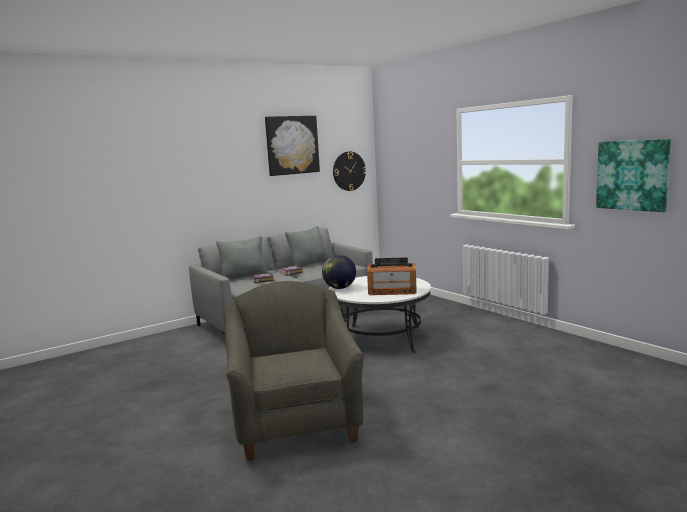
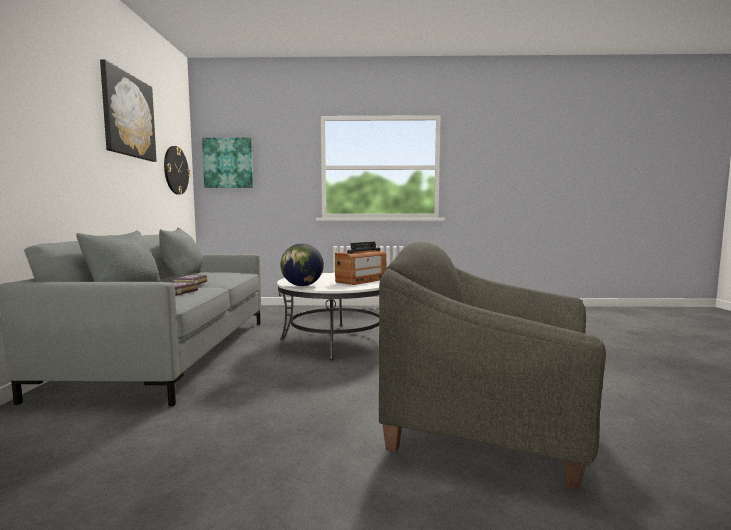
camera: 55 degrees left, 5 degrees down
picture [596,139,671,212] -> picture moved to [202,138,253,188]

